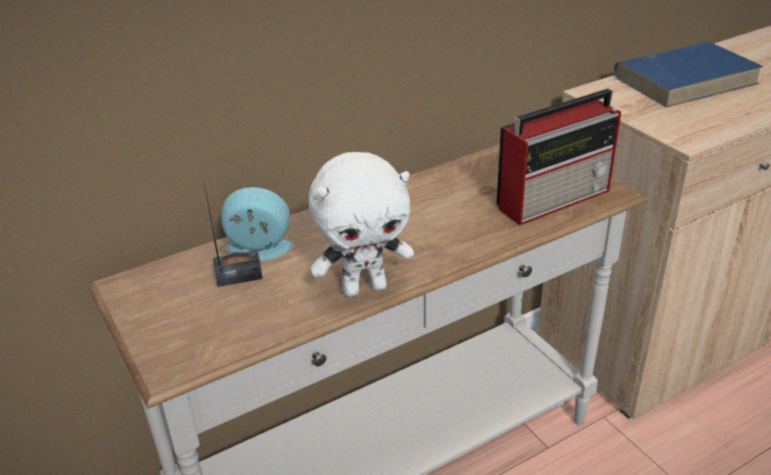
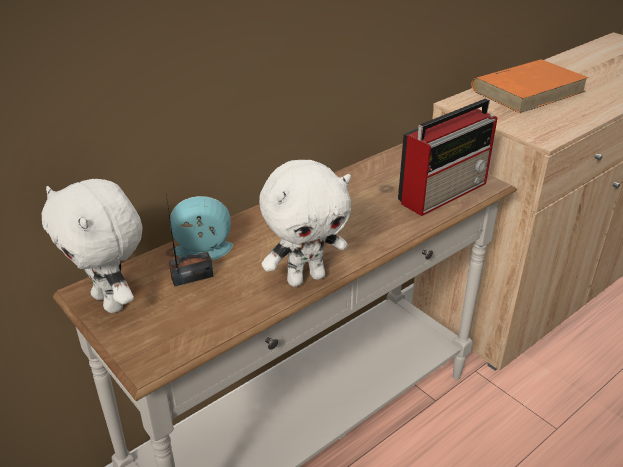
camera: 10 degrees left, 0 degrees up
blue book [614,42,764,108] -> orange book [471,59,589,113]
none -> white plush toy [42,179,142,313]

